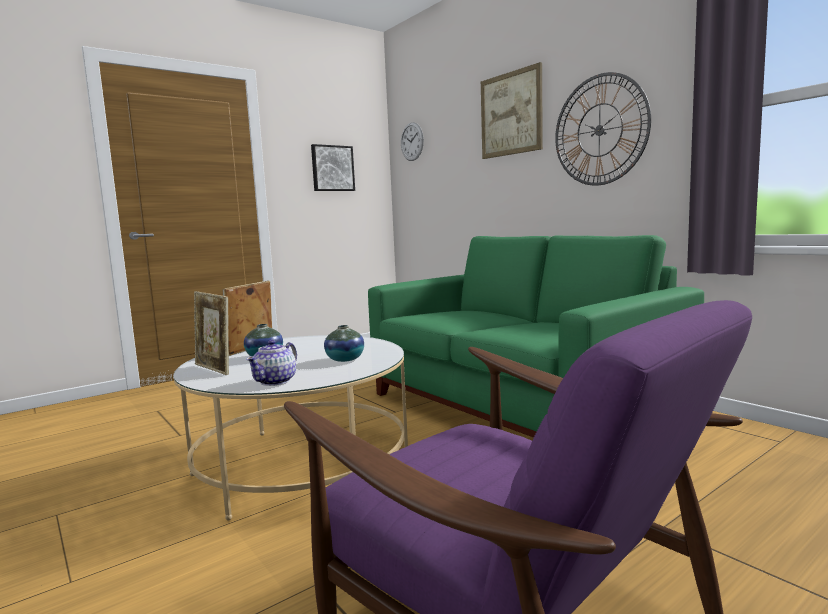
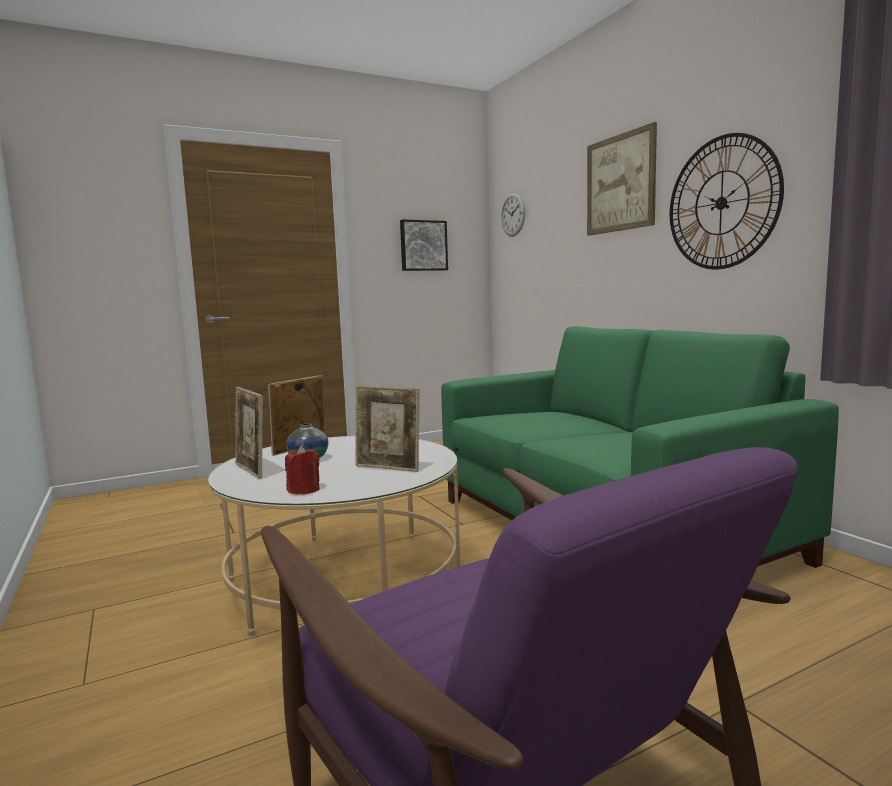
camera: 10 degrees right, 0 degrees up
teapot [246,340,297,386] -> red candle [285,445,320,495]
vase [324,325,364,362] -> picture frame [355,385,420,472]

